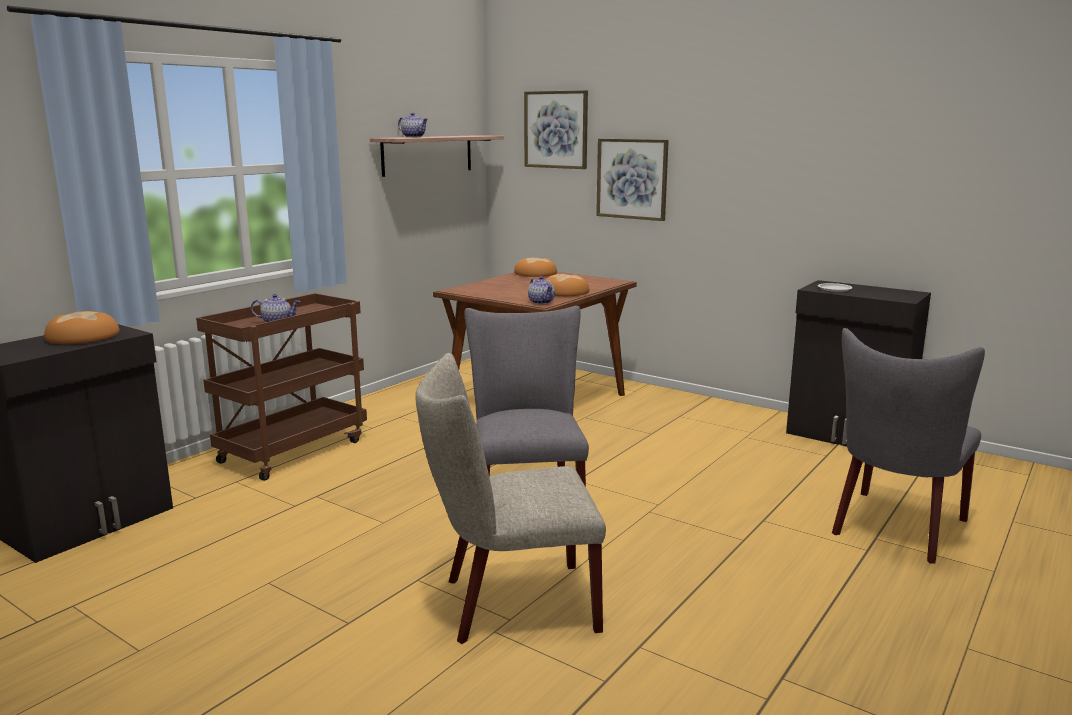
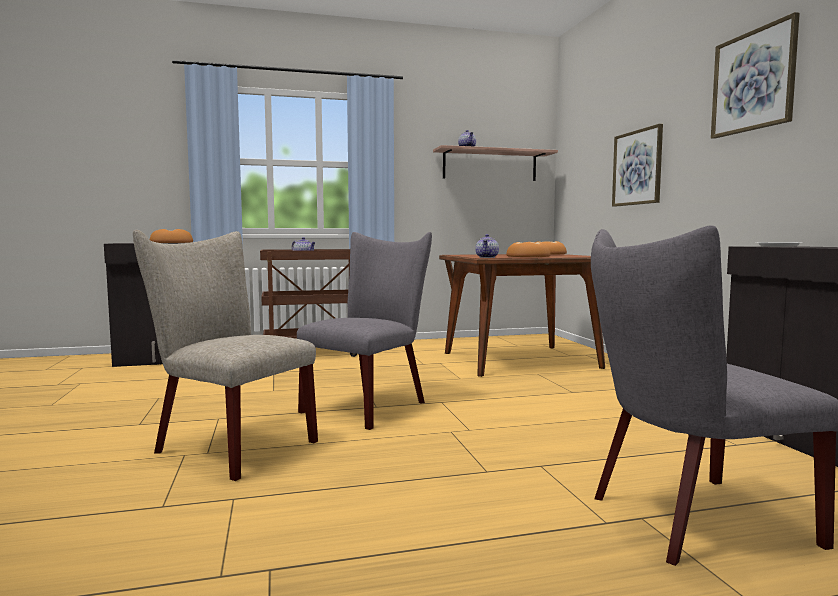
camera: 40 degrees right, 10 degrees down
picture [524,90,588,169] -> picture moved to [711,12,800,139]

